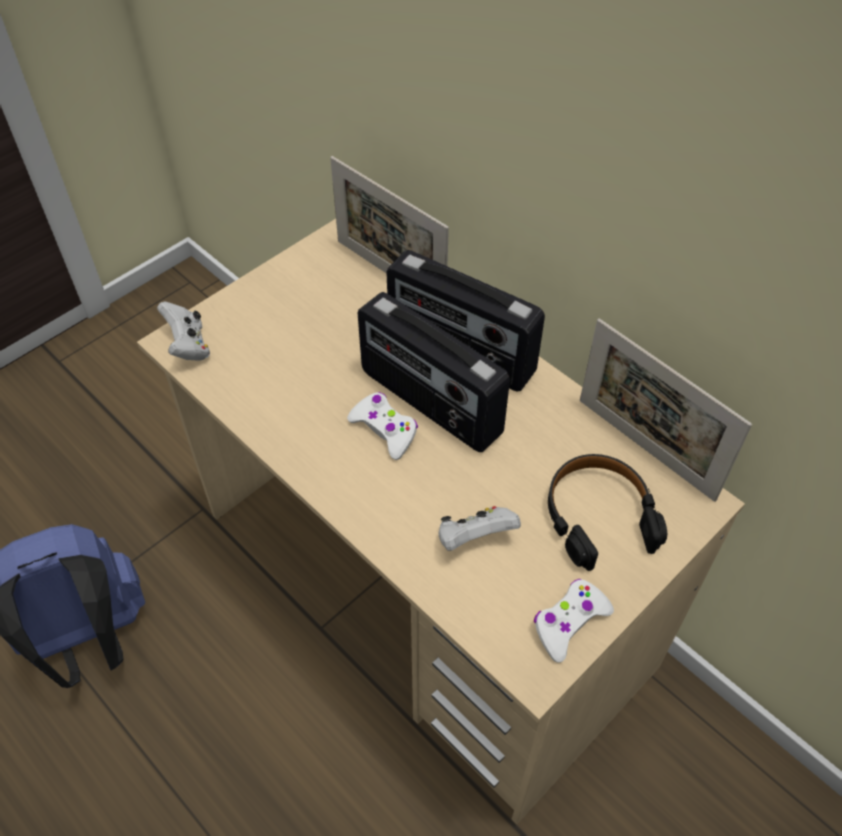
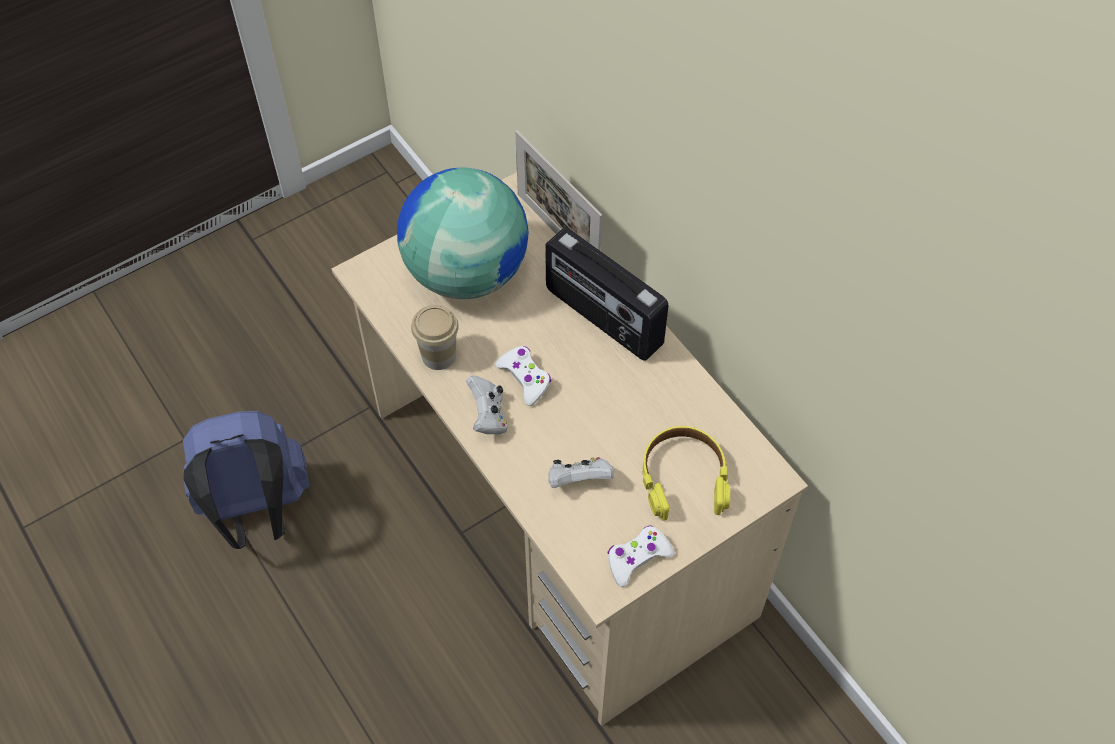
camera: 10 degrees right, 5 degrees up
white game controller [157,301,210,361] -> white game controller moved to [466,375,508,434]
radio [358,292,510,452] -> none
black headphones [548,454,667,571] -> yellow headphones [642,426,730,521]
picture frame [580,318,752,502] -> none
none -> globe [397,167,528,299]
none -> cup [411,305,459,370]

